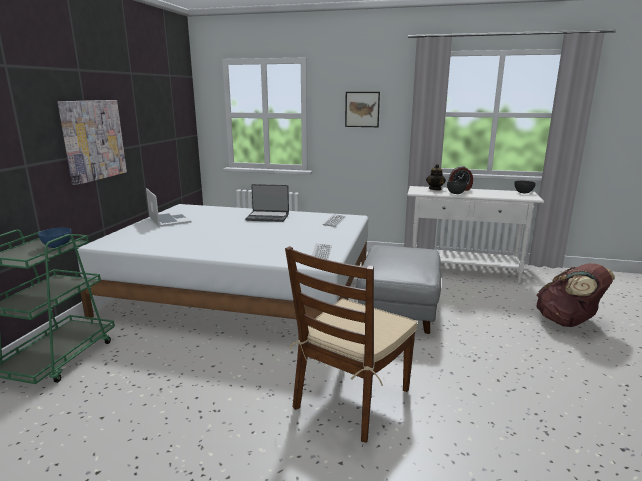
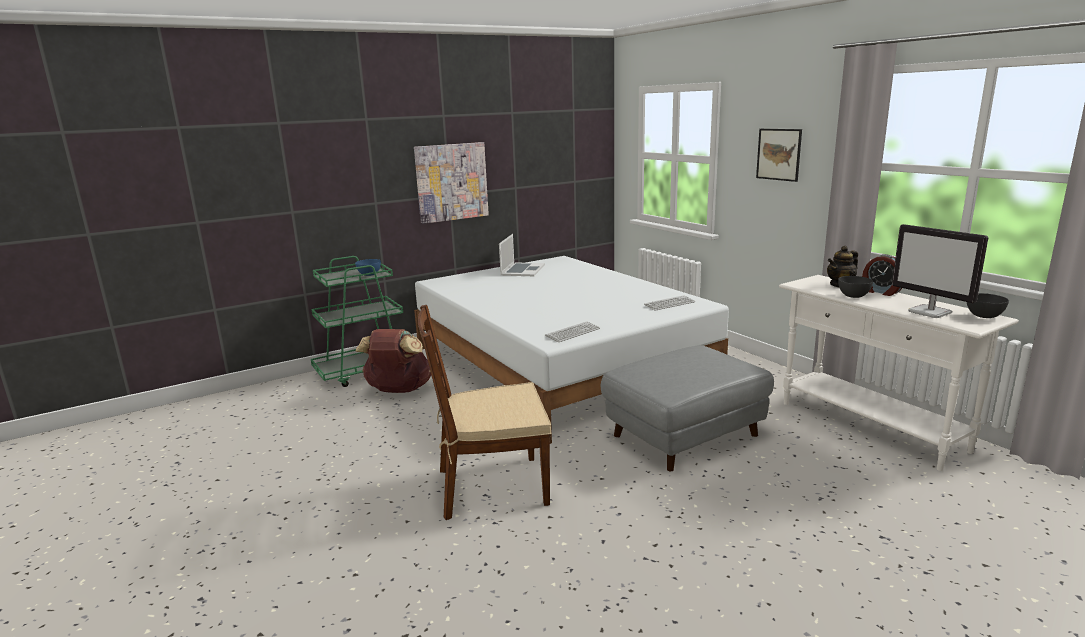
camera: 45 degrees right, 0 degrees up
laptop [245,184,289,222] -> none
brown backpack [537,263,615,327] -> brown backpack moved to [355,329,431,393]
none -> monitor [892,224,989,318]

